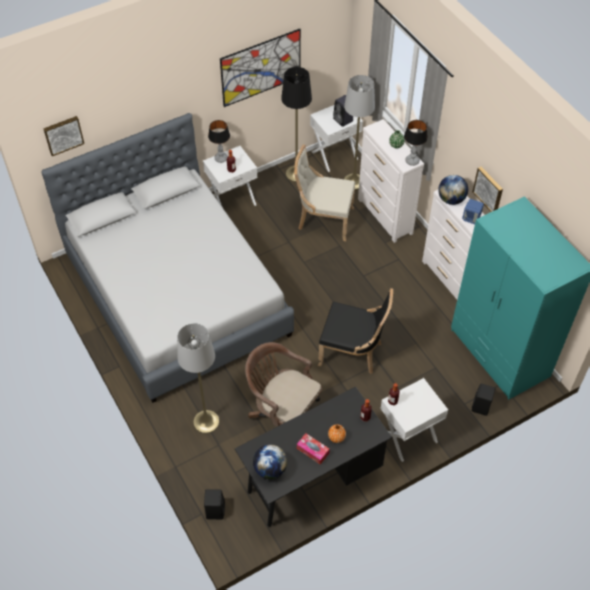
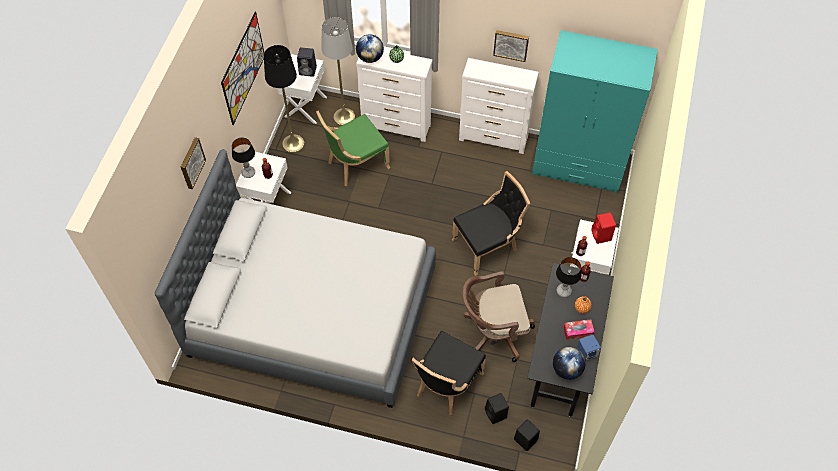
camera: 45 degrees left, 5 degrees up
picture [43,116,84,156] -> picture moved to [181,137,206,189]
grey floor lamp [177,323,220,434] -> black chair [412,331,486,415]
beige chair [294,145,355,241] -> green chair [316,110,390,186]
table lamp [404,120,428,166] -> table lamp moved to [556,257,582,297]
globe [438,175,468,205] -> globe moved to [356,34,384,63]
blue speaker [462,199,484,224] -> blue speaker moved to [578,334,601,361]
black speaker [472,384,495,416] -> black speaker moved to [485,393,509,424]
none -> red speaker [591,212,616,244]

